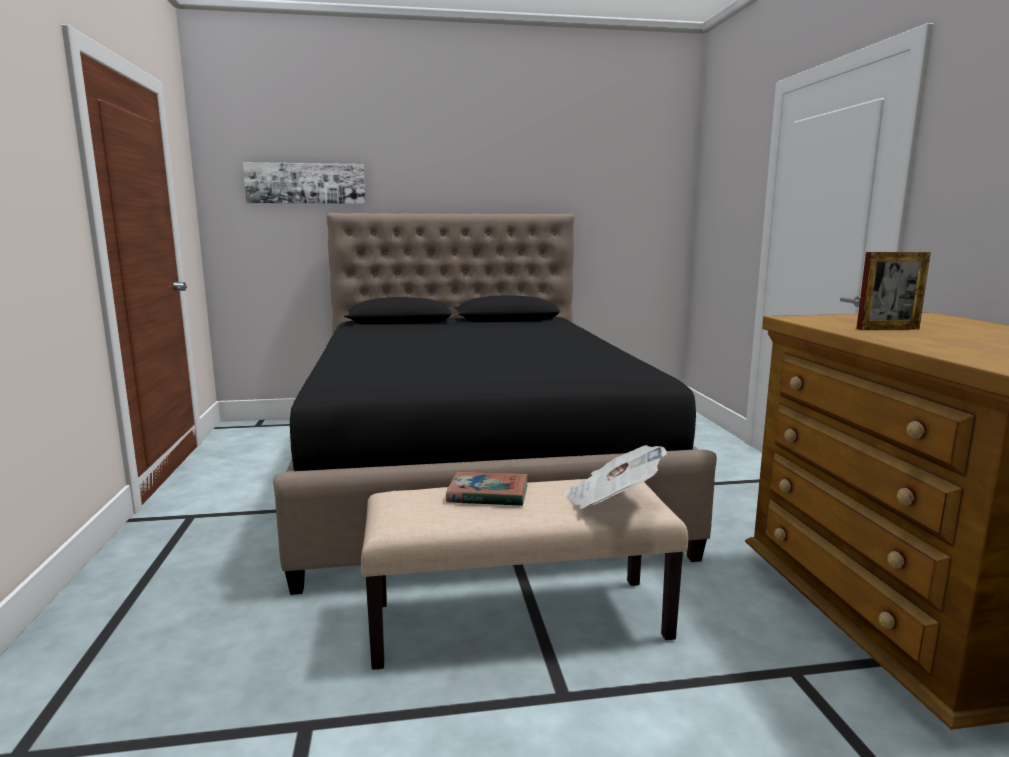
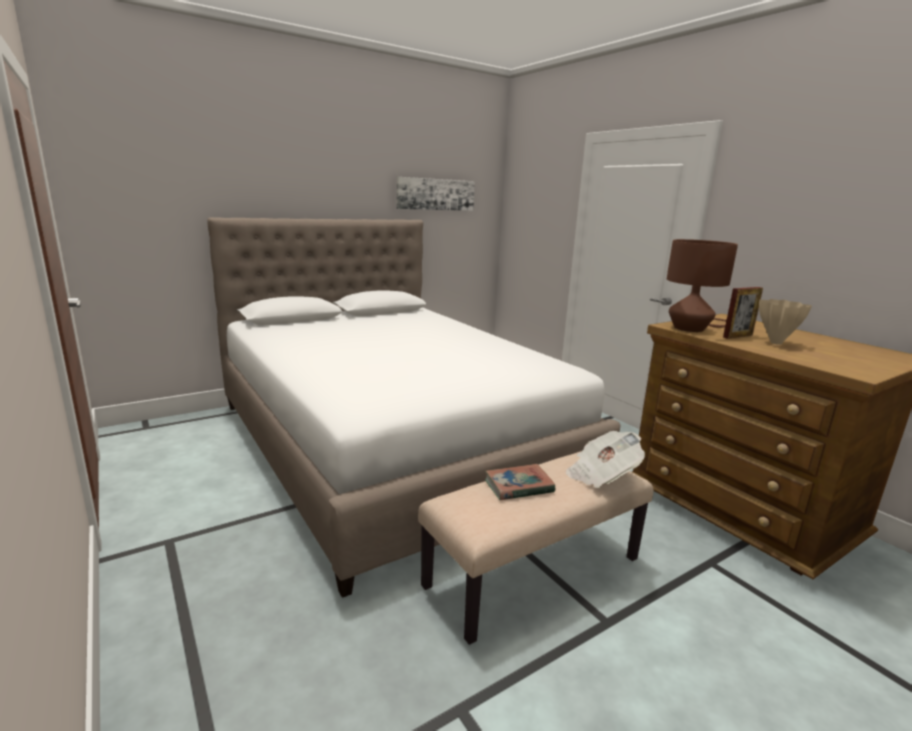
camera: 25 degrees left, 5 degrees up
picture [243,162,366,204] -> picture moved to [396,177,475,211]
black bed [273,213,717,595] -> white bed [207,217,621,598]
none -> brown table lamp [667,239,738,332]
none -> beige vase [759,299,812,345]

